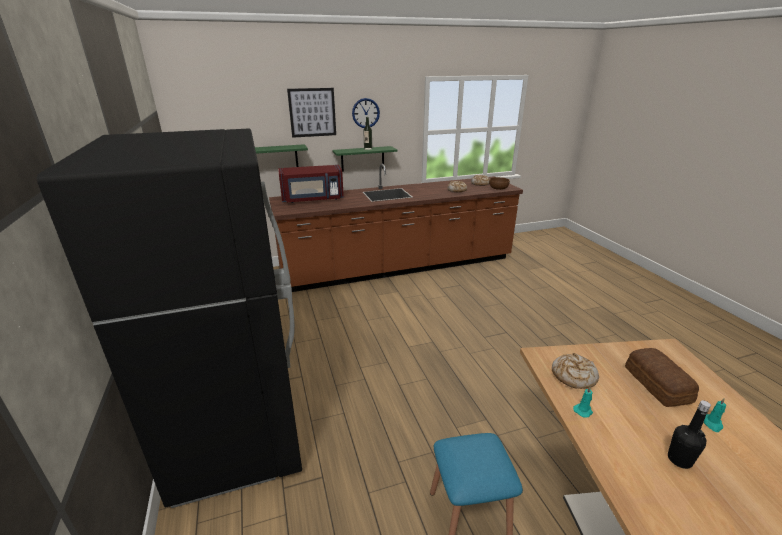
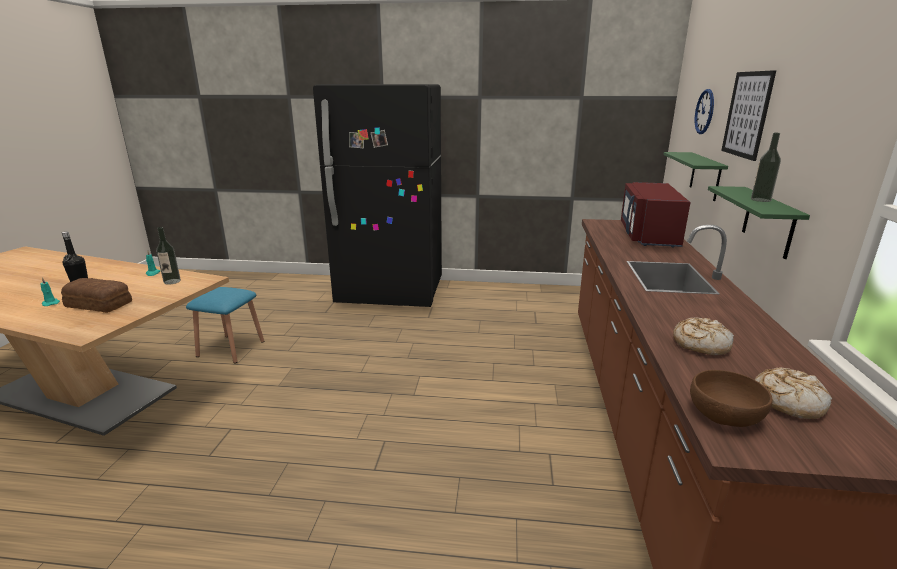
camera: 115 degrees right, 5 degrees down
wall clock [352,98,380,128] -> wall clock moved to [695,89,714,134]
bread [552,353,599,389] -> bottle [156,227,181,285]

